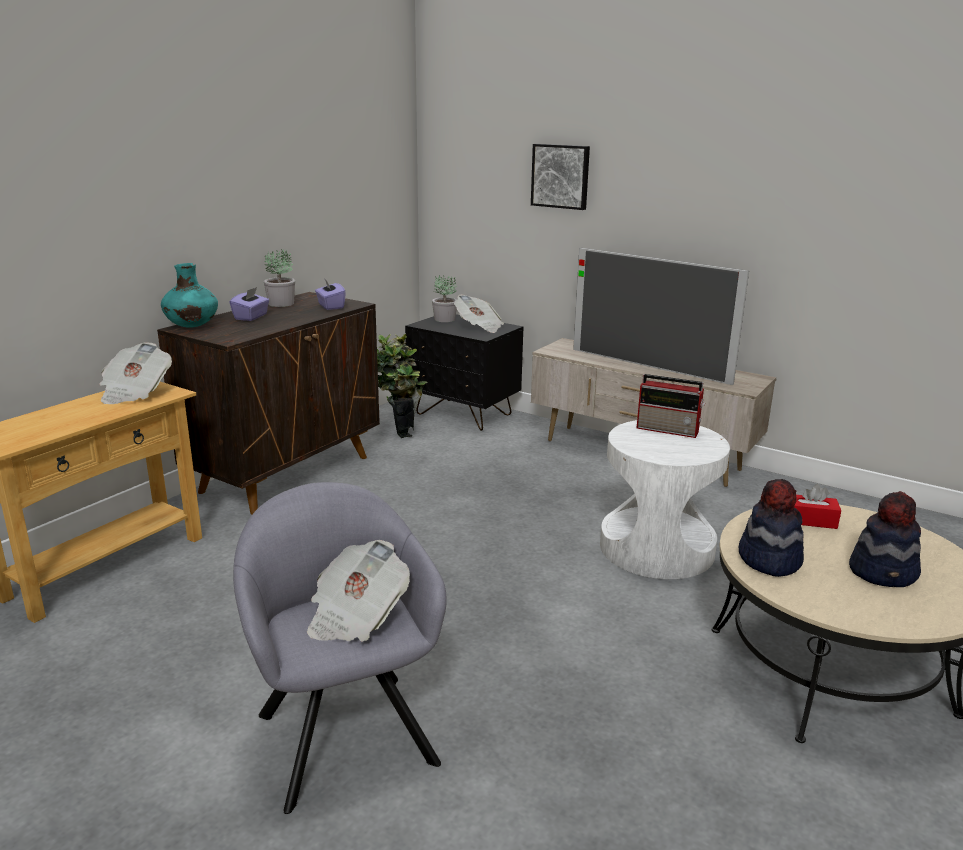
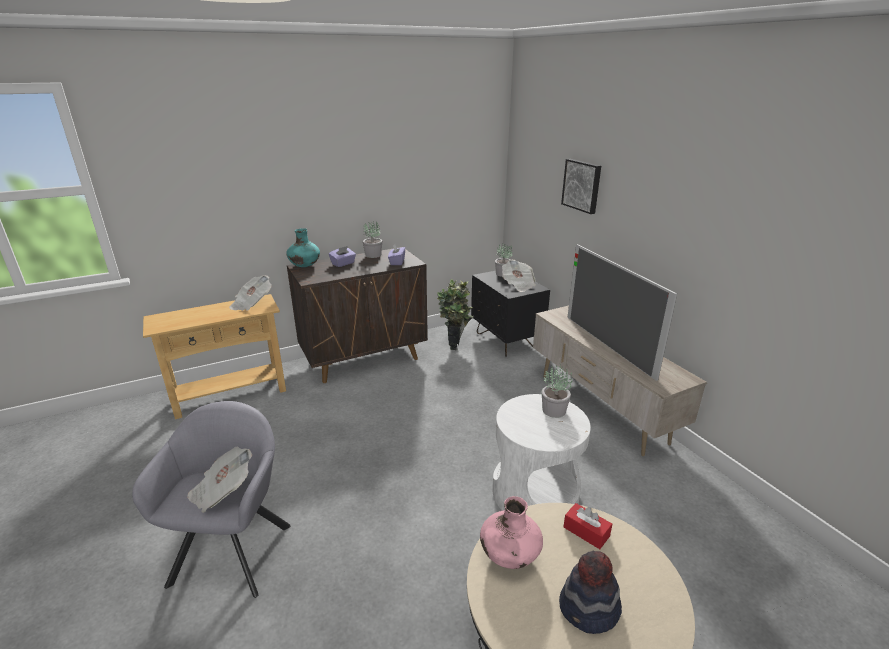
camera: 30 degrees right, 5 degrees up
radio [637,374,705,438] -> potted plant [542,364,572,418]
hat [739,479,804,577] -> pink vase [480,496,543,569]

